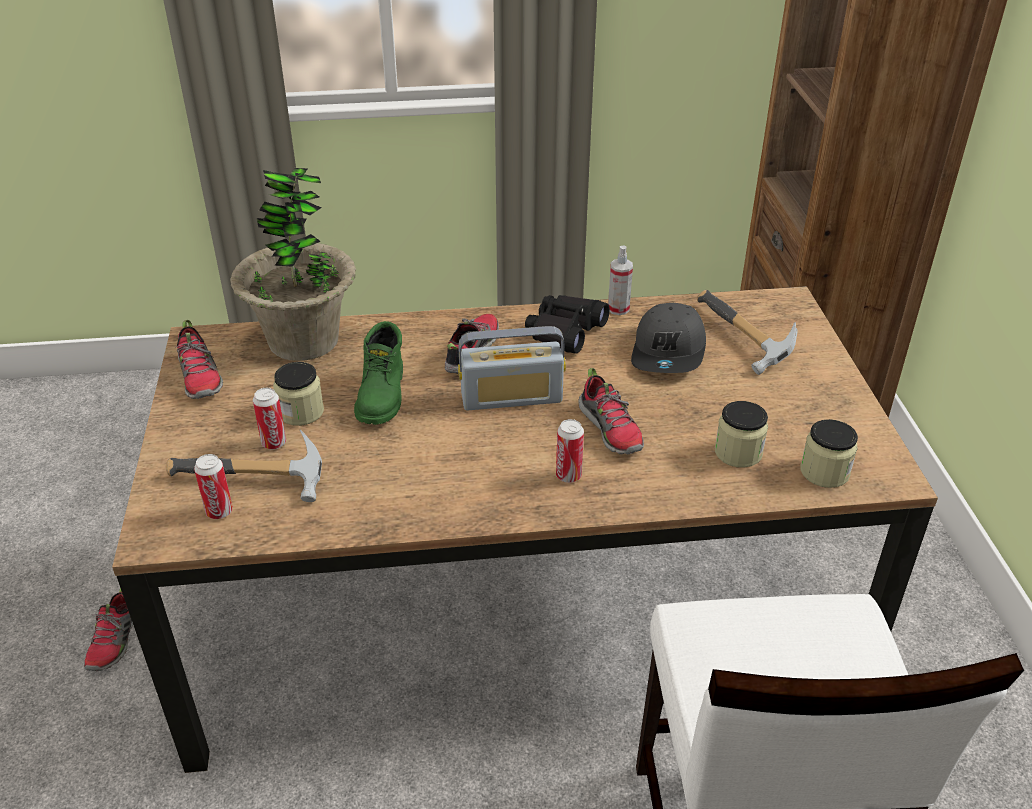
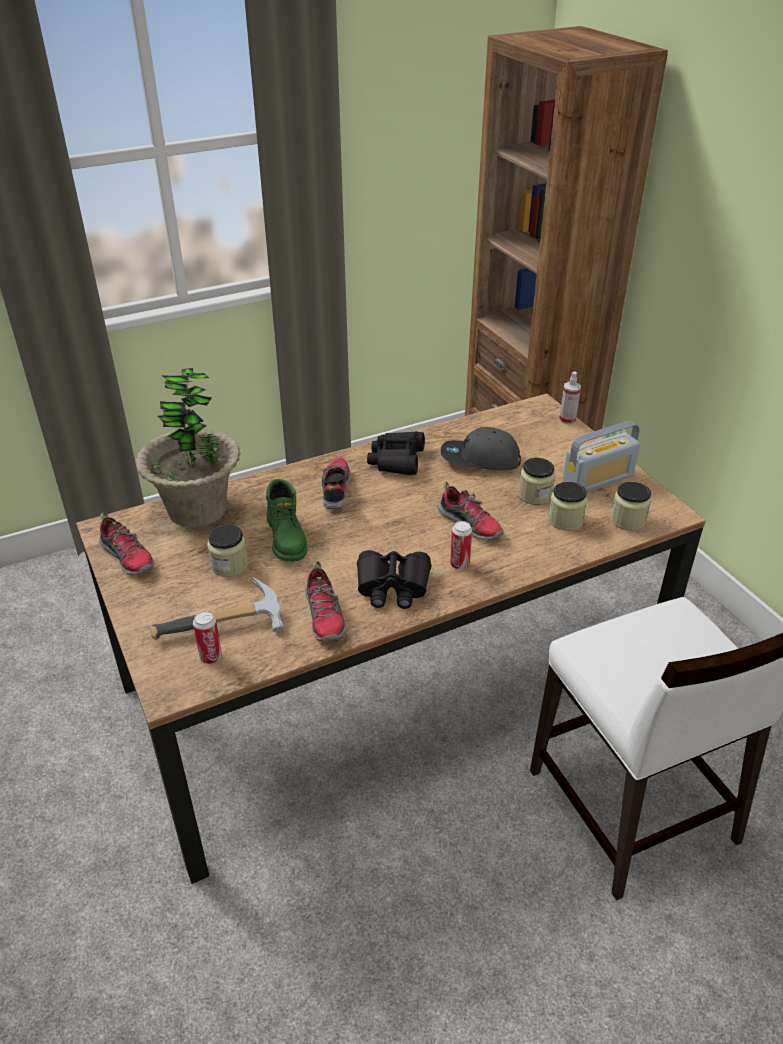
camera: 20 degrees left, 0 degrees up
shoe [84,588,133,671] -> shoe moved to [305,561,346,642]
can [253,388,286,450] -> none
radio [458,326,566,410] -> radio moved to [562,421,640,492]
spray bottle [608,246,633,315] -> spray bottle moved to [559,371,581,424]
grey cap [631,303,706,373] -> grey cap turned 105 degrees clockwise [441,427,521,470]
hammer [697,290,798,375] -> none
none -> black binoculars [357,550,431,609]
none -> jar [518,458,555,505]

